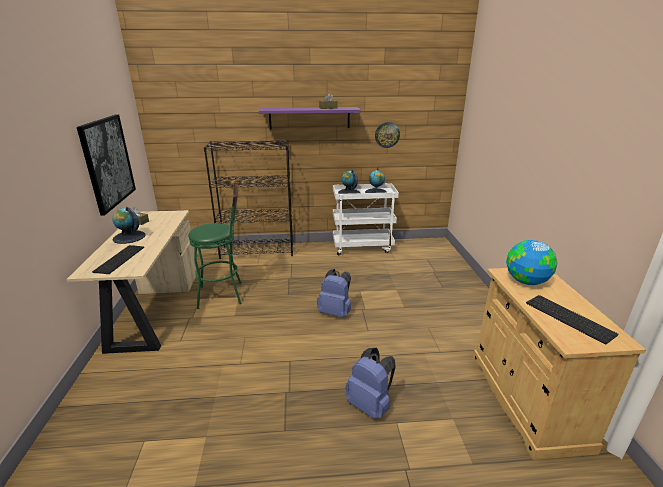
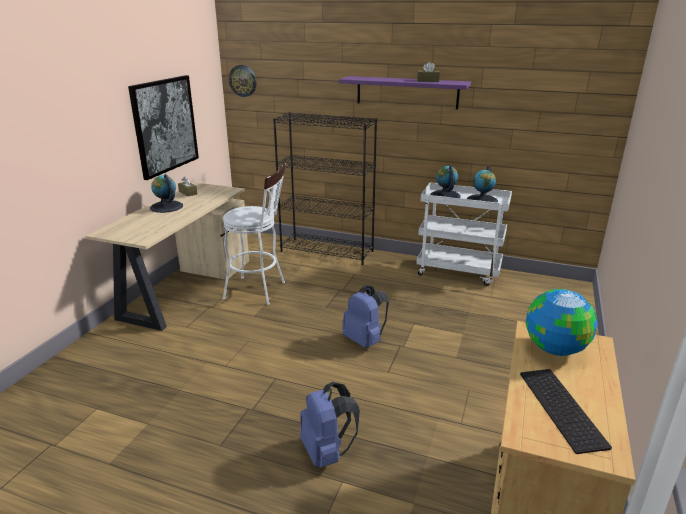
camera: 25 degrees right, 0 degrees up
keyboard [92,245,144,274] -> none
green stool [188,182,241,309] -> white stool [223,162,286,305]
wall clock [375,122,400,148] -> wall clock moved to [229,65,257,97]

